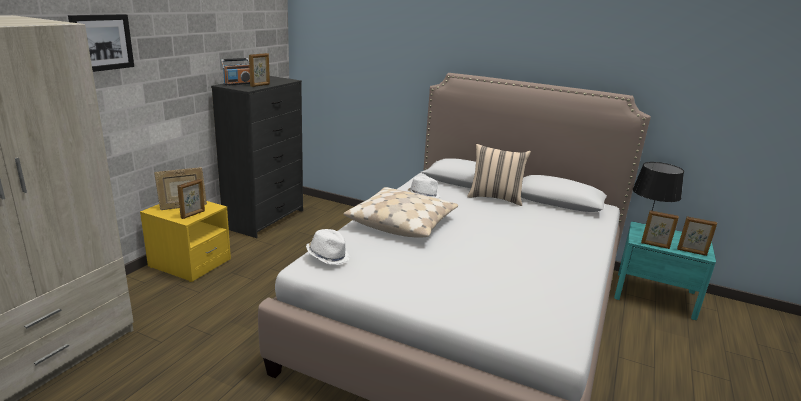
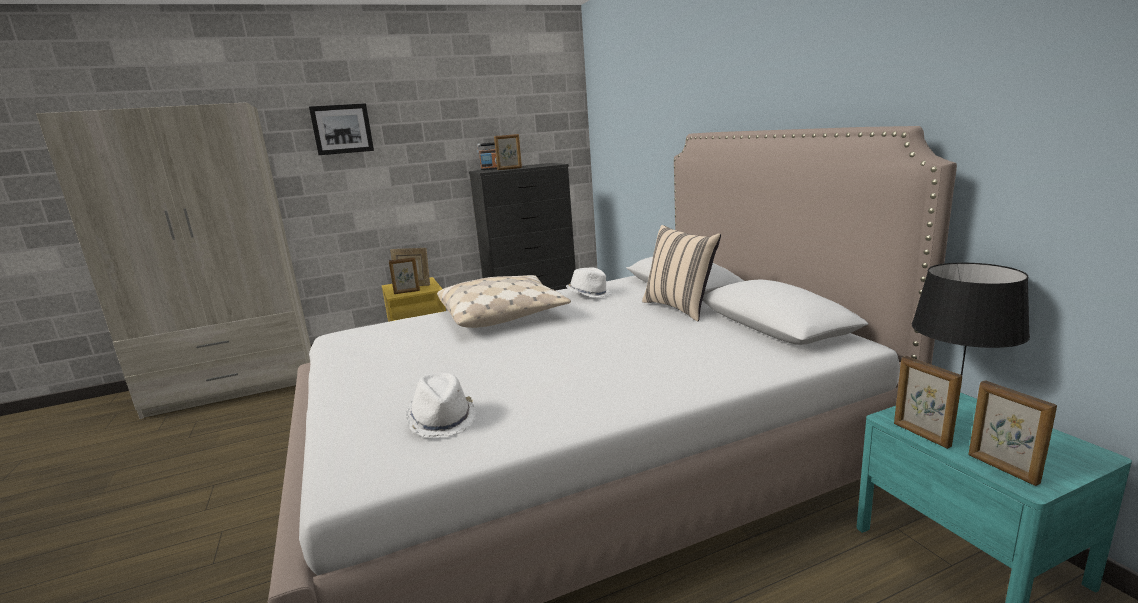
camera: 45 degrees right, 5 degrees down
white hat [306,229,350,265] -> white hat moved to [406,373,477,438]

